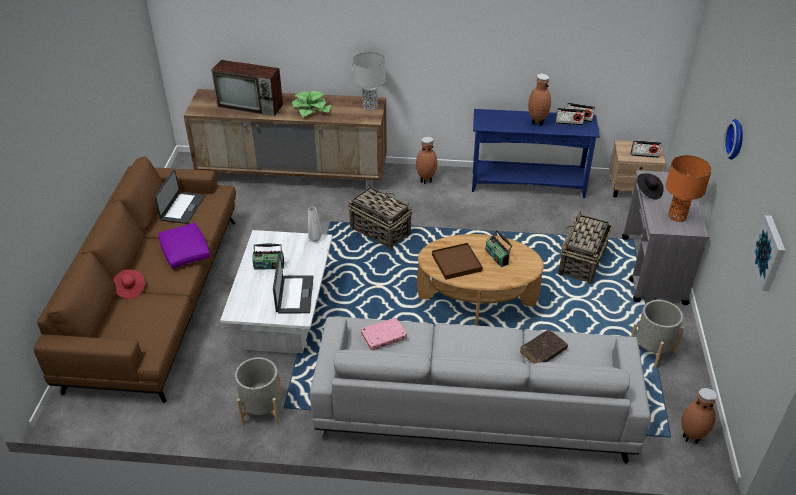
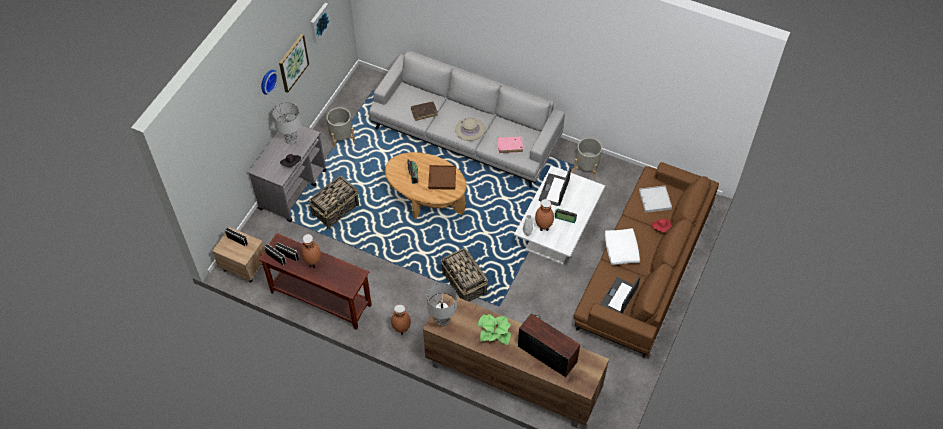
camera: 160 degrees left, 15 degrees up
purple pillow [158,223,210,268] -> white pillow [605,228,640,265]
blue console table [472,109,600,198] -> brown console table [258,233,372,330]
orange table lamp [666,155,712,222] -> white table lamp [272,102,301,144]
brown vase [681,388,717,444] -> brown vase moved to [535,199,554,231]
none -> picture [279,34,309,93]
none -> beige hat [455,117,486,141]
none -> white tray [639,186,672,213]

